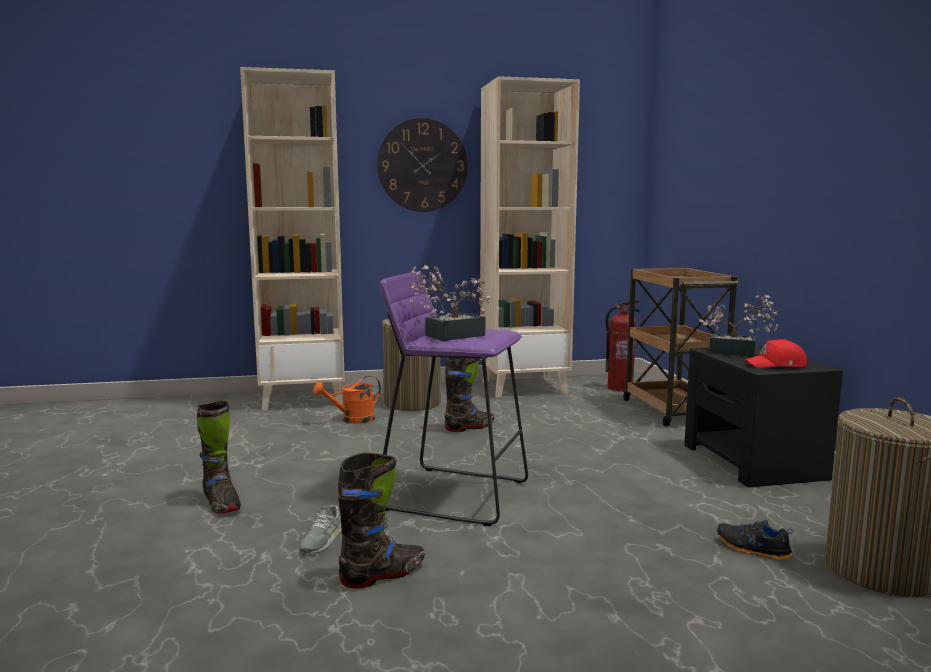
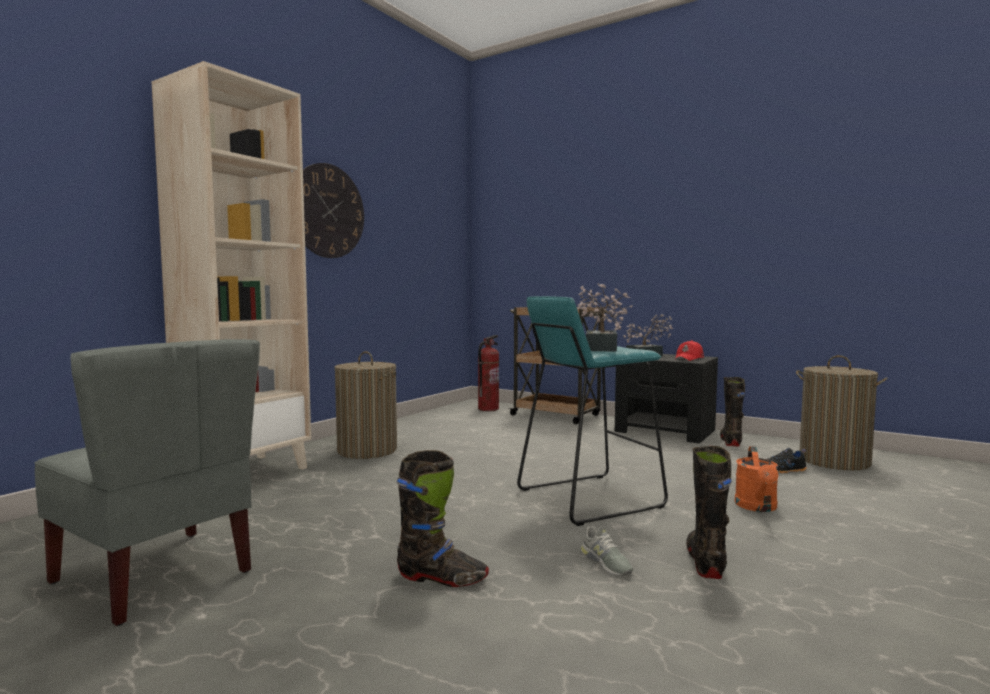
camera: 45 degrees left, 5 degrees down
orange watering can [313,376,381,424] -> orange watering can moved to [735,446,778,512]
purple stool [380,272,528,526] -> turquoise stool [517,296,668,526]
black boot [444,357,494,432] -> black boot moved to [720,377,745,447]
beige bookcase [480,76,580,397] -> none
none -> grey chair [34,339,260,626]

